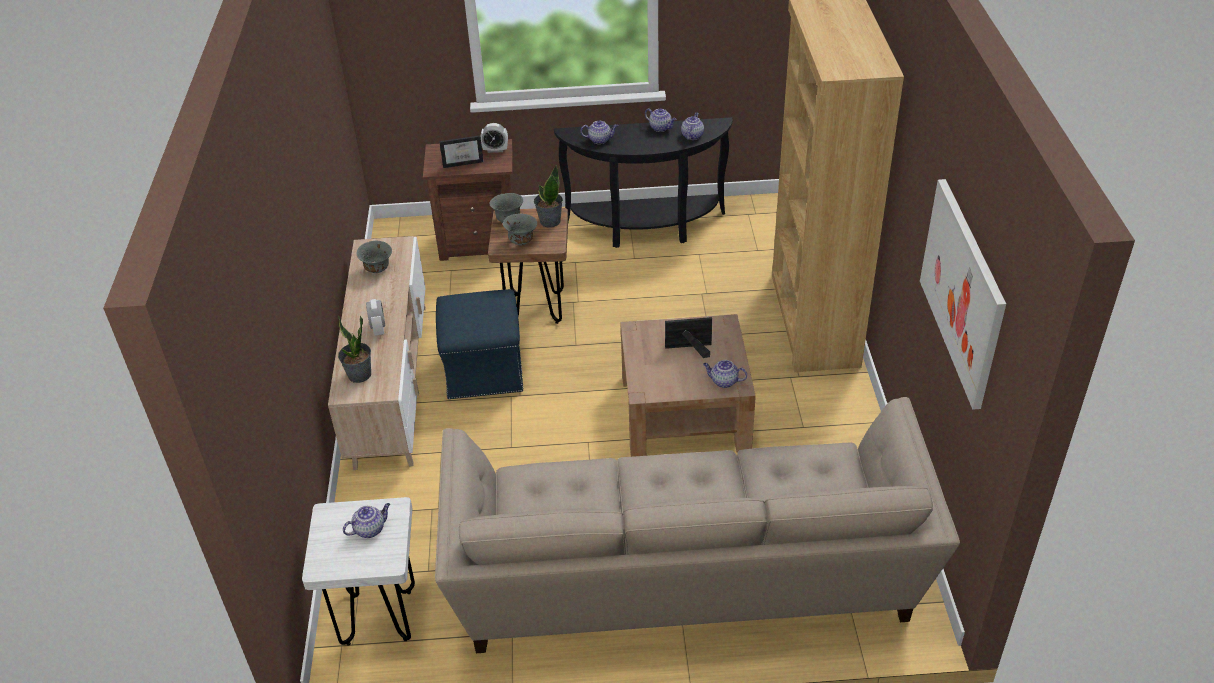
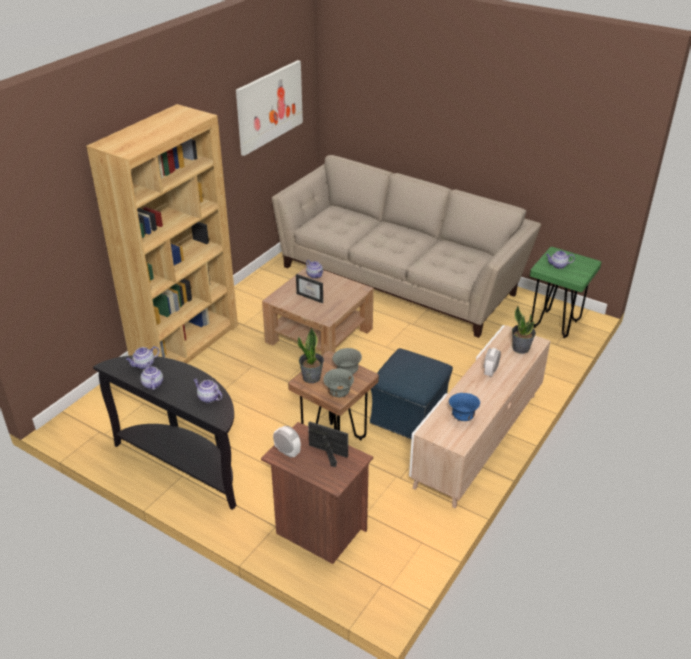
camera: 145 degrees left, 5 degrees down
white stool [302,497,415,646] -> green stool [530,247,601,338]
grey bowl [357,241,392,273] -> blue bowl [449,393,480,421]

